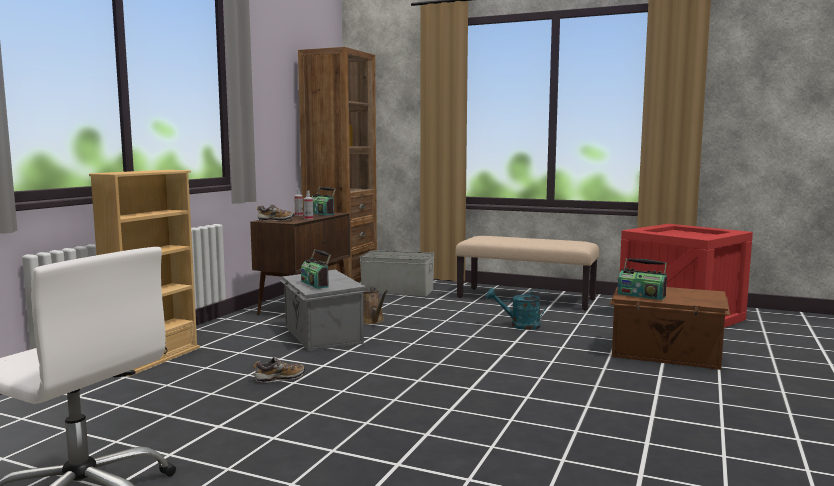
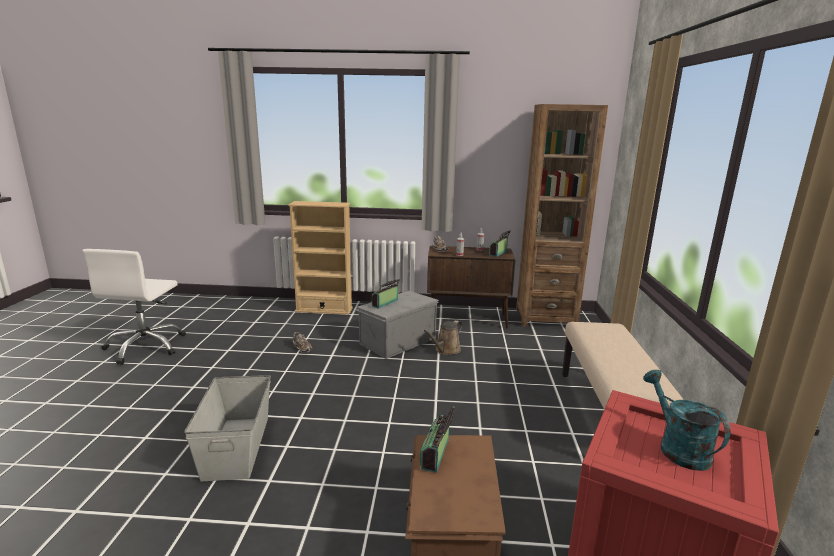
camera: 70 degrees right, 10 degrees up
grey storage box [360,250,435,296] -> grey storage box moved to [184,375,271,481]
turquoise watering can [486,288,548,330] -> turquoise watering can moved to [643,370,731,471]

